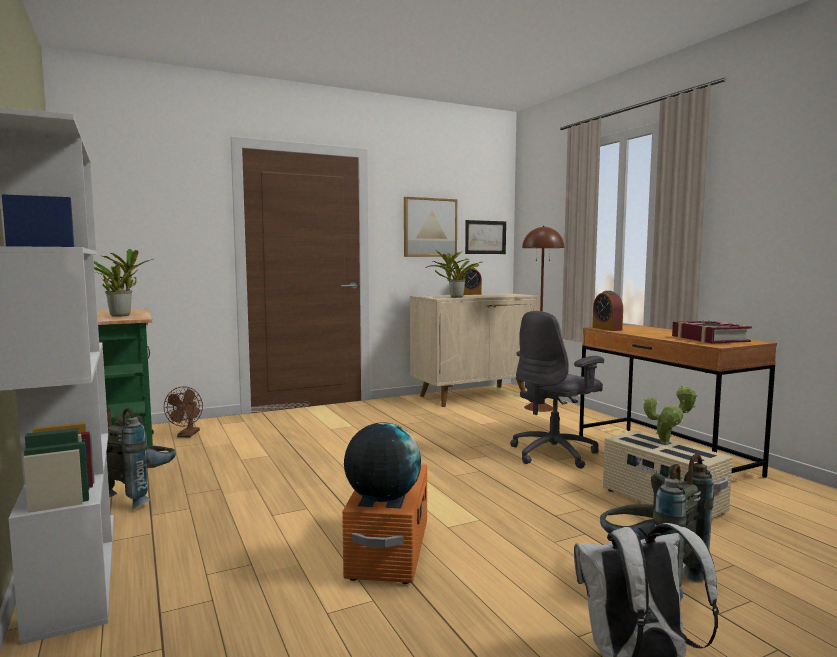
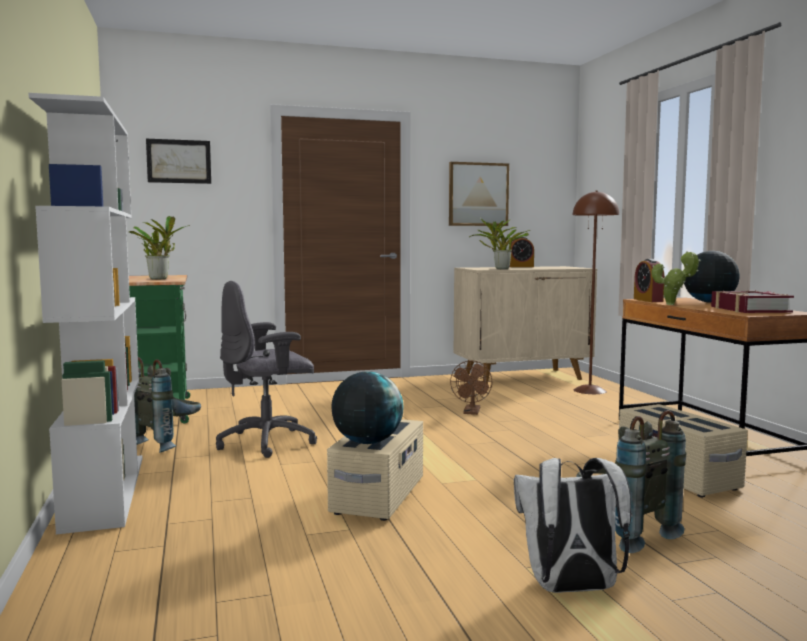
camera: 10 degrees right, 0 degrees up
brown fan [164,386,203,437] -> brown fan moved to [450,360,492,415]
orange storage box [342,464,427,584] -> beige storage box [327,419,423,521]
picture [465,220,506,254] -> picture moved to [146,139,211,184]
grey office chair [510,311,604,469] -> grey office chair moved to [216,281,317,458]
potted plant [644,385,697,444] -> potted plant moved to [652,251,701,305]
none -> globe [684,251,740,303]

